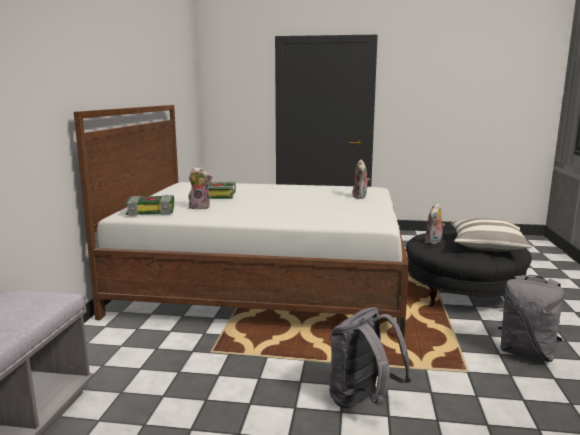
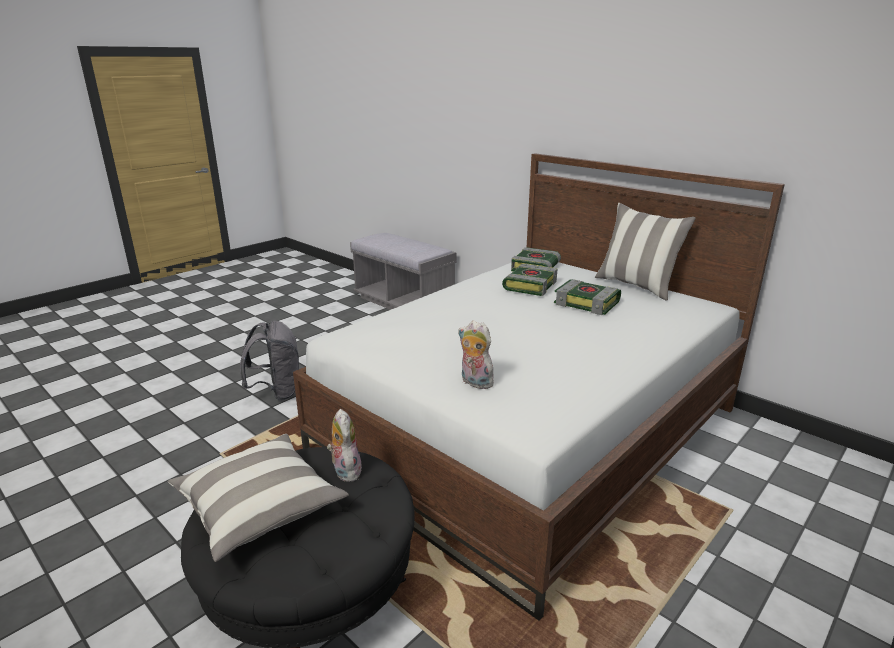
camera: 125 degrees right, 10 degrees up
plush toy [188,167,212,209] -> book [502,264,557,296]
grey backpack [498,275,565,362] -> none
none -> pillow [595,203,696,301]

